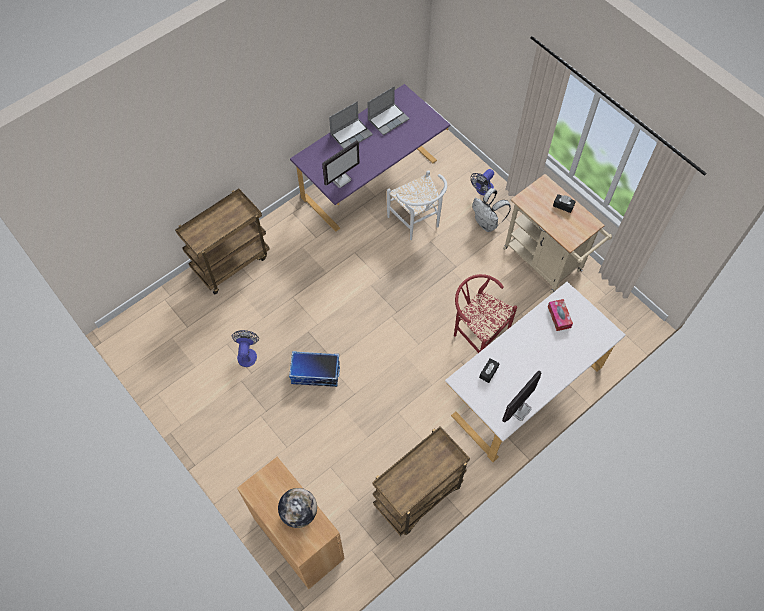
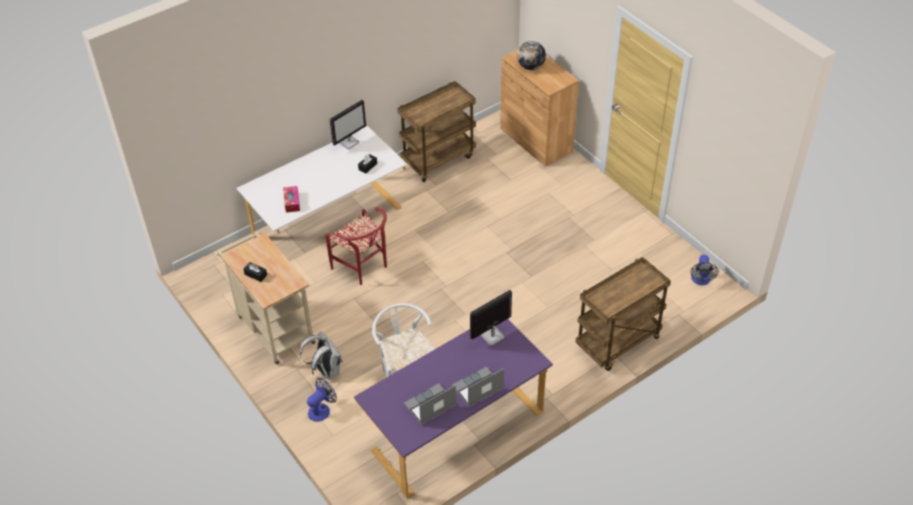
camera: 175 degrees left, 15 degrees down
fan [232,330,259,367] -> fan moved to [691,255,719,285]
storage box [289,351,340,387] -> none

